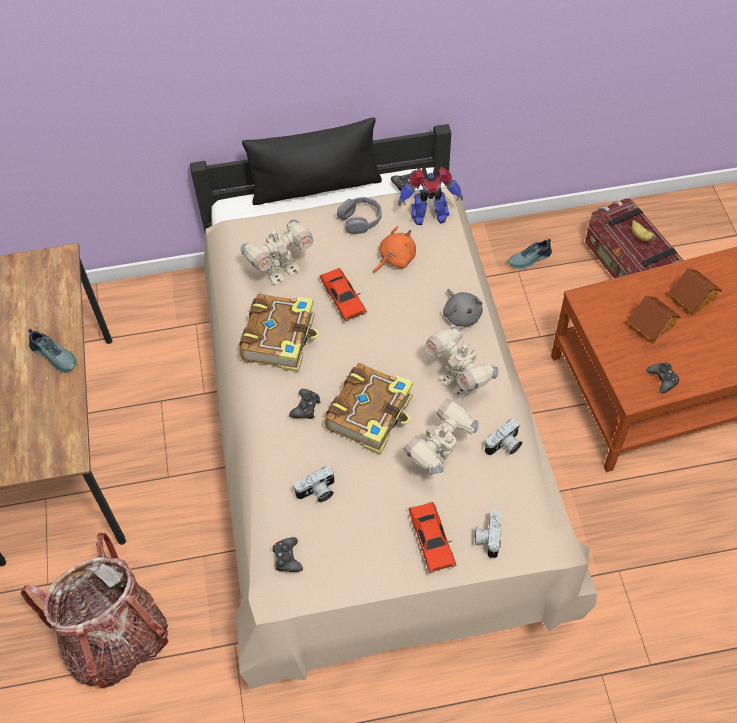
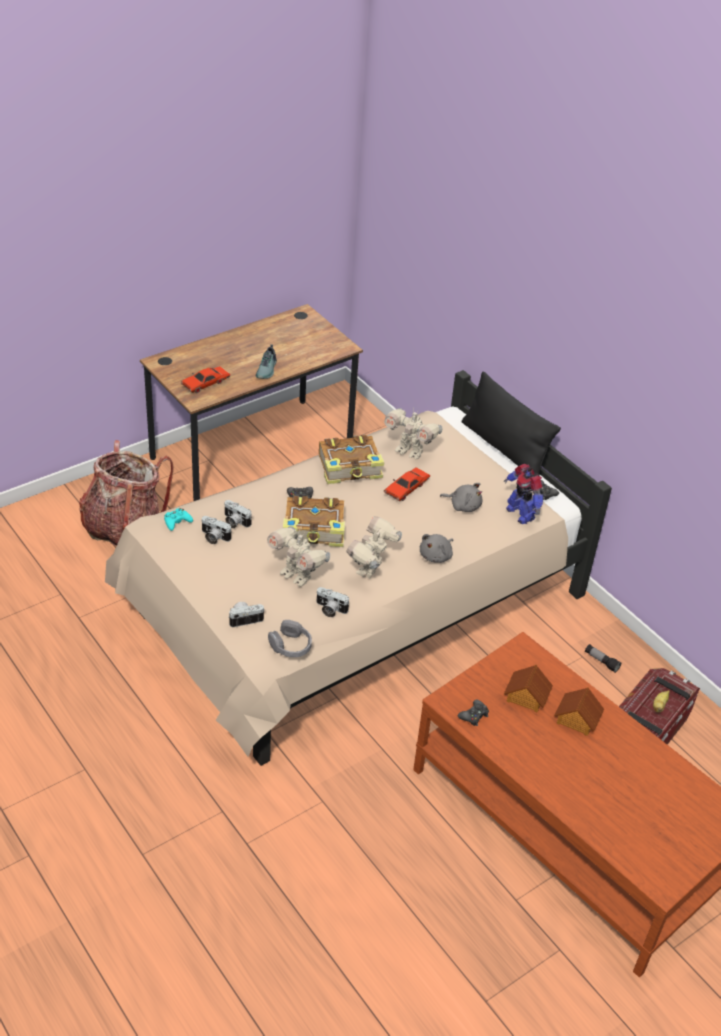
camera: 60 degrees right, 15 degrees down
black game controller [273,537,303,572] -> turquoise game controller [164,508,193,531]
grey headphones [337,197,382,234] -> grey headphones moved to [268,620,312,657]
orange plush toy [373,226,416,274] -> grey plush toy [440,483,482,512]
toy robot [403,399,479,475] -> toy robot turned 150 degrees counterclockwise [267,526,330,586]
red toy car [409,502,456,573] -> red toy car moved to [181,366,231,393]
shoe [508,238,552,269] -> flashlight [585,644,621,673]
none -> camera [201,516,232,544]

